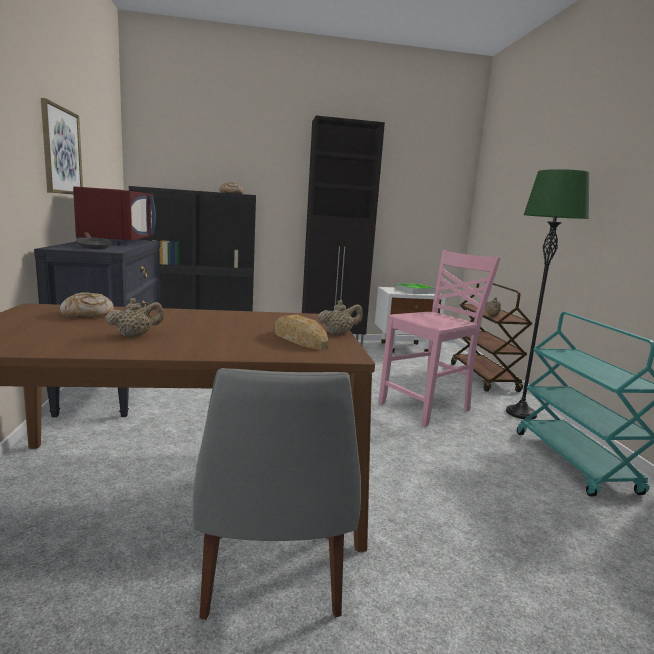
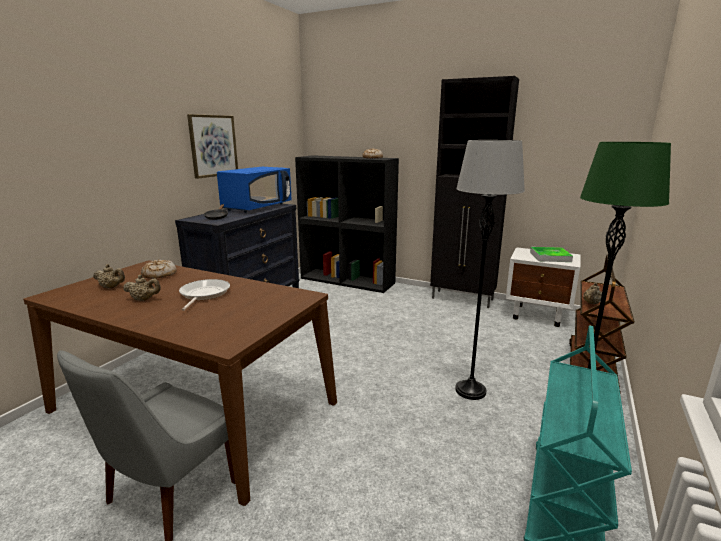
camera: 35 degrees right, 5 degrees up
red microwave [73,186,156,245] -> blue microwave [217,167,292,213]
bread [275,315,329,350] -> none
beige teapot [318,300,363,334] -> beige teapot moved to [93,264,125,288]
pink chair [379,250,501,427] -> grey floor lamp [455,140,525,400]
none -> frying pan [179,279,230,311]

